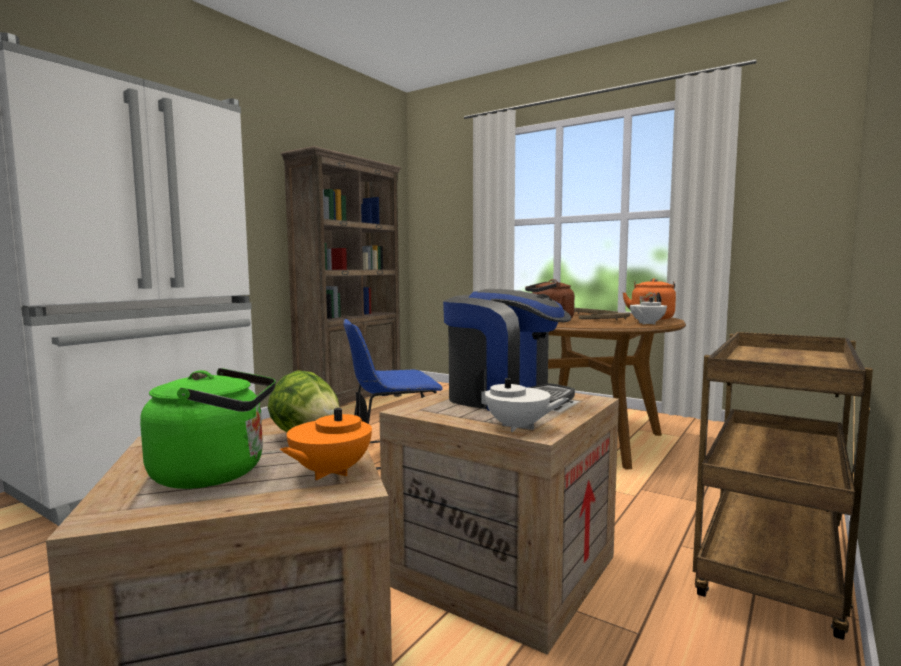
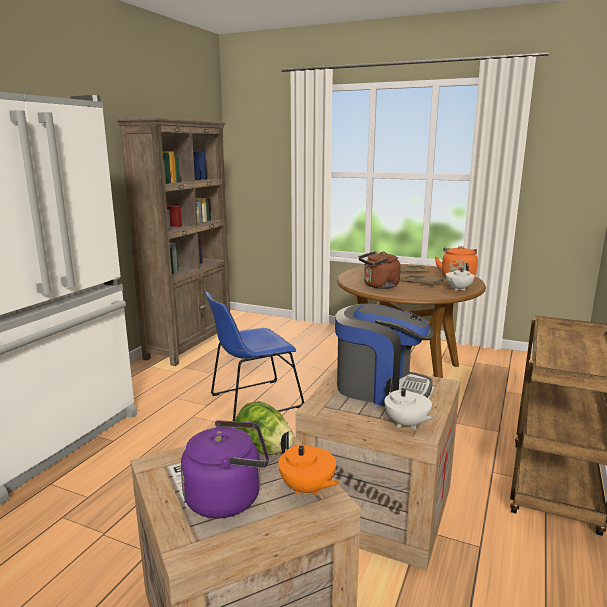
camera: 10 degrees left, 10 degrees up
green kettle [140,368,276,489] -> purple kettle [181,420,269,519]
orange teapot [280,392,372,480] -> orange teapot turned 60 degrees counterclockwise [278,431,340,496]
white teapot [474,369,569,432] -> white teapot turned 45 degrees clockwise [384,378,436,429]

